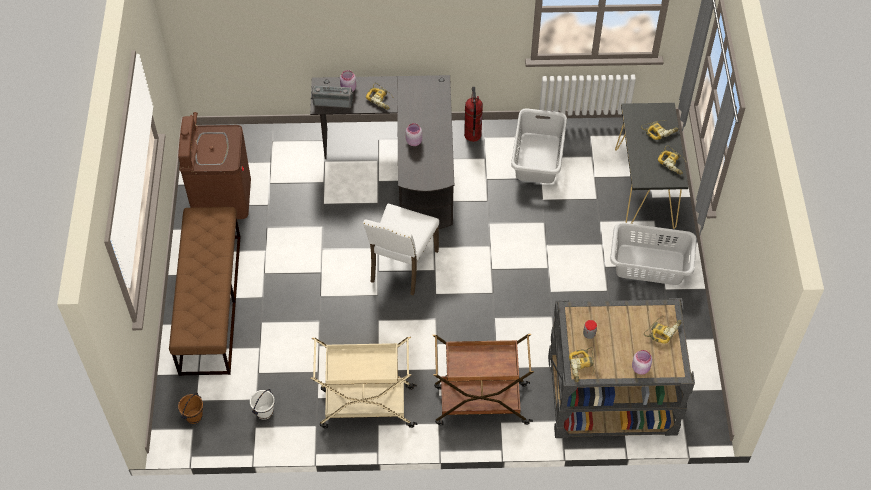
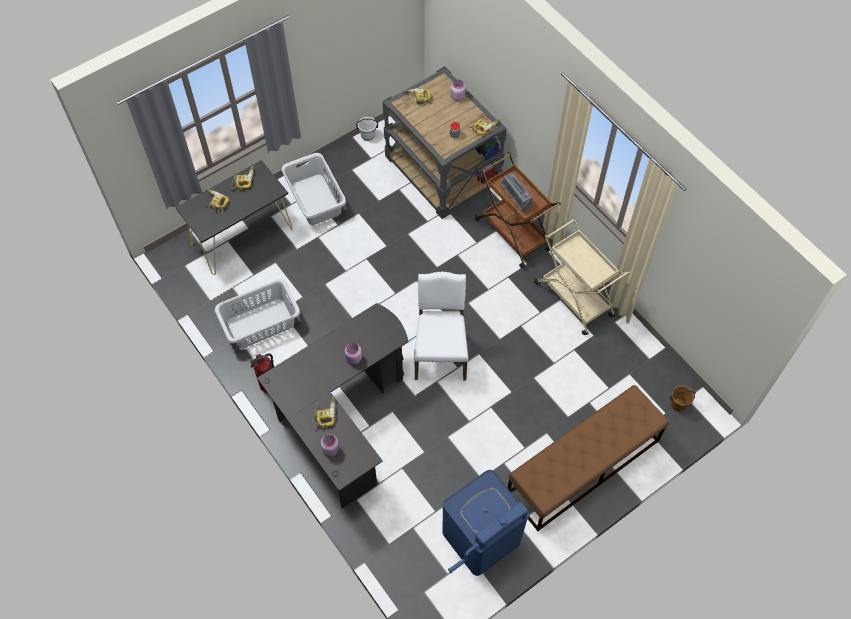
camera: 125 degrees left, 5 degrees up
brown washing machine [178,112,251,219] -> blue washing machine [442,470,530,576]
white bucket [250,389,275,420] -> white bucket moved to [356,117,378,141]
radio [311,85,353,108] -> radio moved to [500,172,533,212]
white chair [363,203,439,295] -> white chair turned 75 degrees counterclockwise [414,272,468,381]

